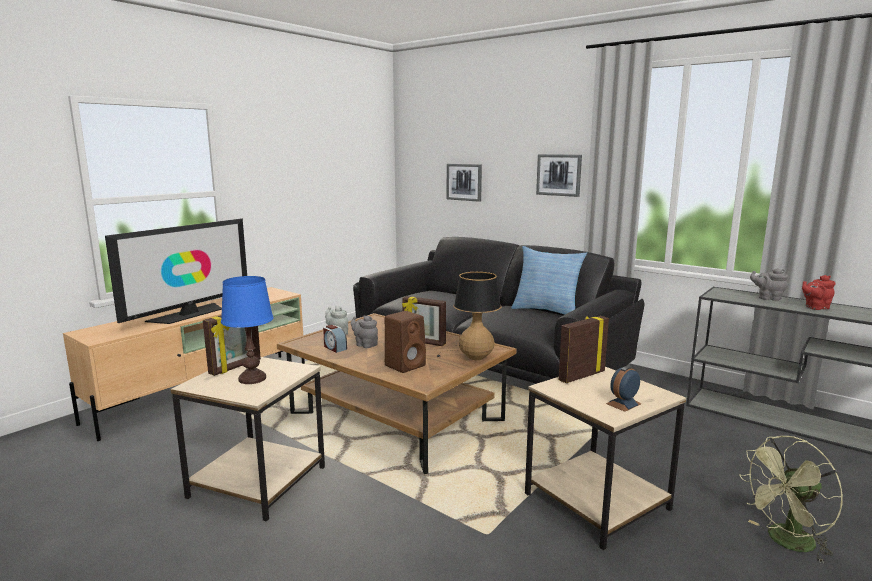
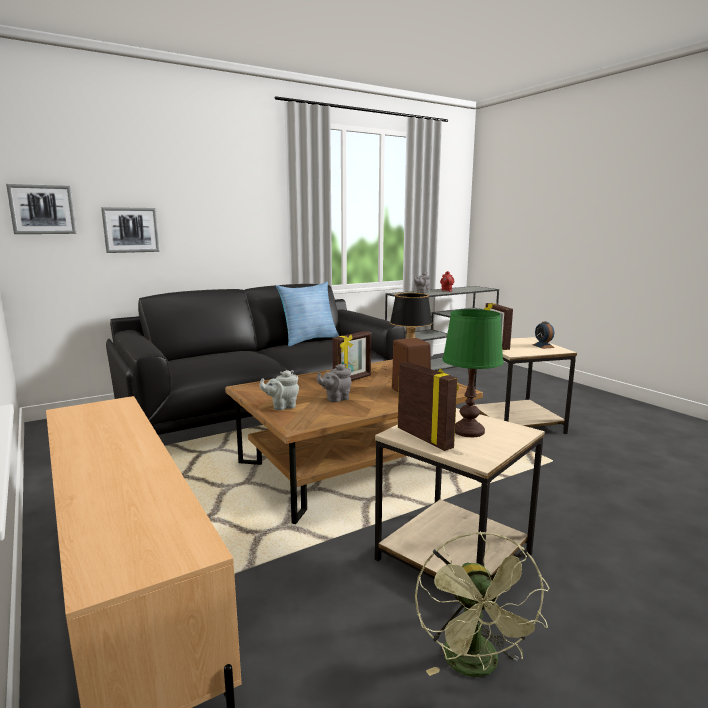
camera: 70 degrees left, 0 degrees up
television [105,218,247,324] -> none
blue table lamp [221,276,273,384] -> green table lamp [442,309,504,437]
alarm clock [323,325,347,353] -> none
picture [536,154,582,197] -> picture moved to [6,184,76,234]
green fan [739,436,843,564] -> green fan moved to [415,531,550,677]

